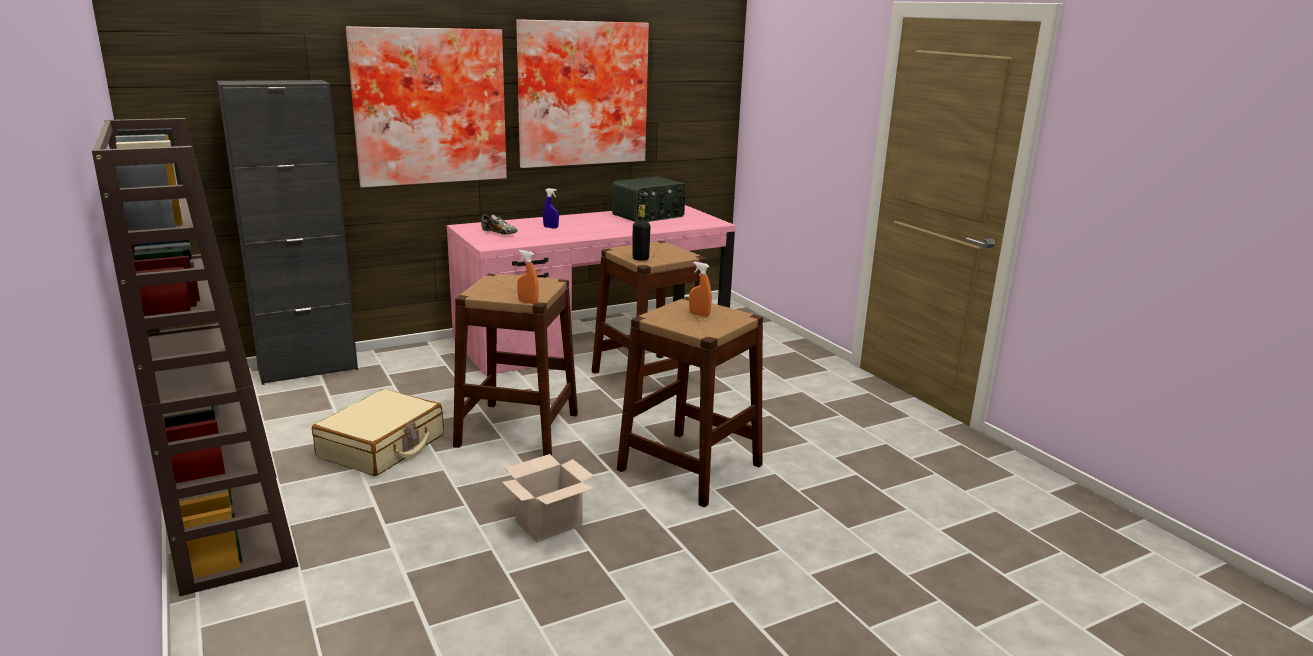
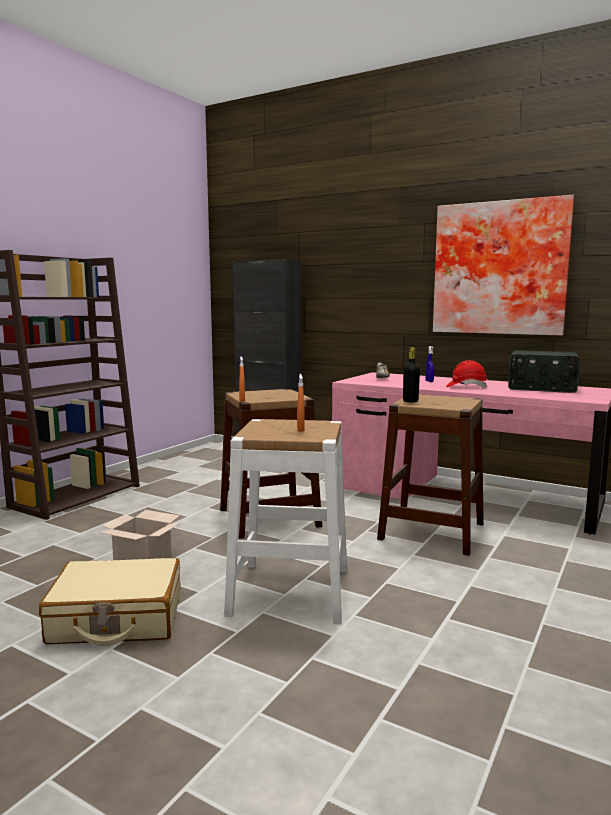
camera: 60 degrees right, 10 degrees down
beige suitcase [312,389,444,476] -> beige suitcase moved to [39,558,181,646]
picture [346,26,507,187] -> none
brown stool [617,297,763,507] -> white stool [224,419,347,624]
none -> red hard hat [446,360,487,388]

